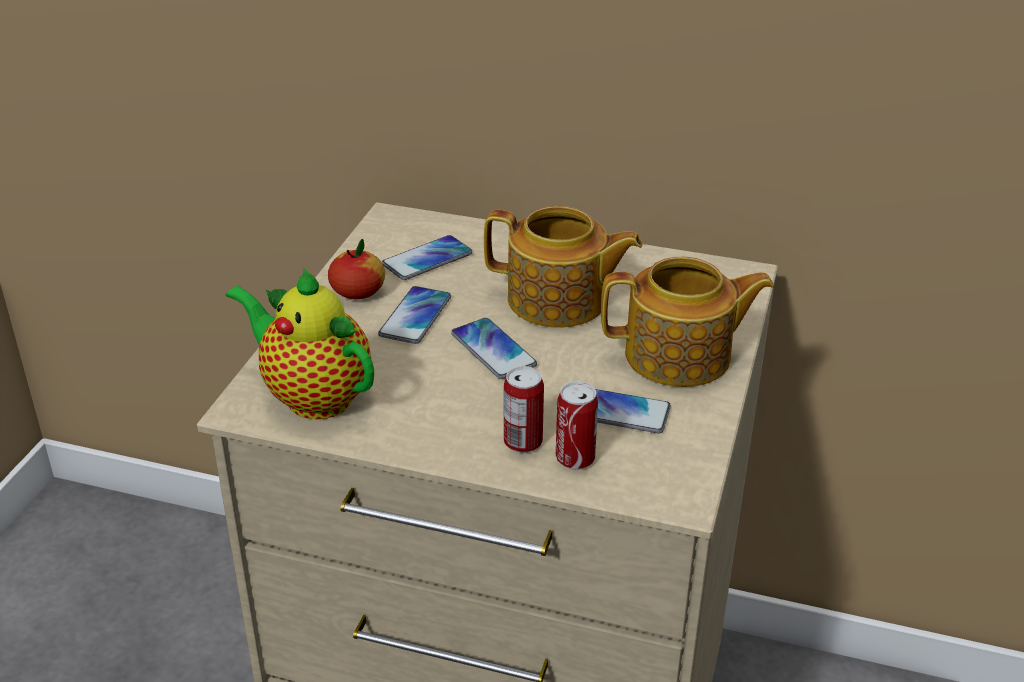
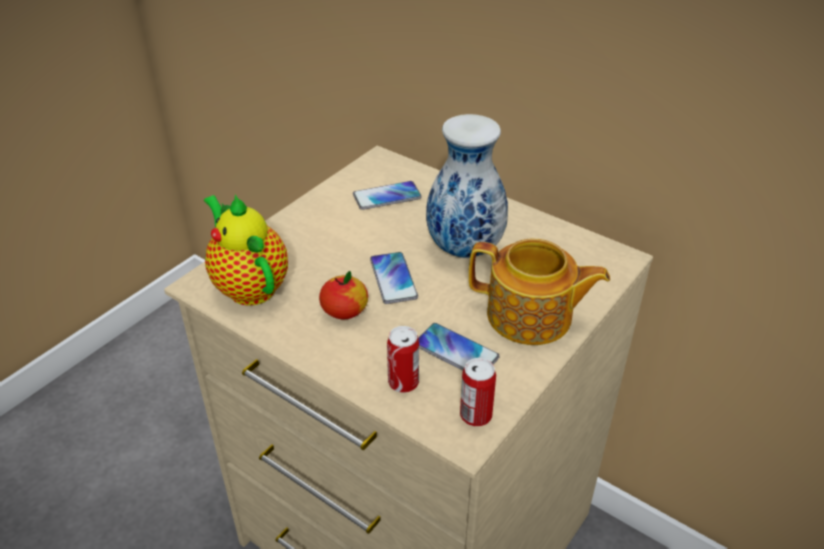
camera: 20 degrees right, 5 degrees up
apple [328,239,385,299] -> apple moved to [319,271,368,319]
phone [378,286,451,344] -> none
teapot [484,206,642,327] -> vase [426,114,508,258]
can [504,366,544,453] -> can moved to [460,358,496,426]

